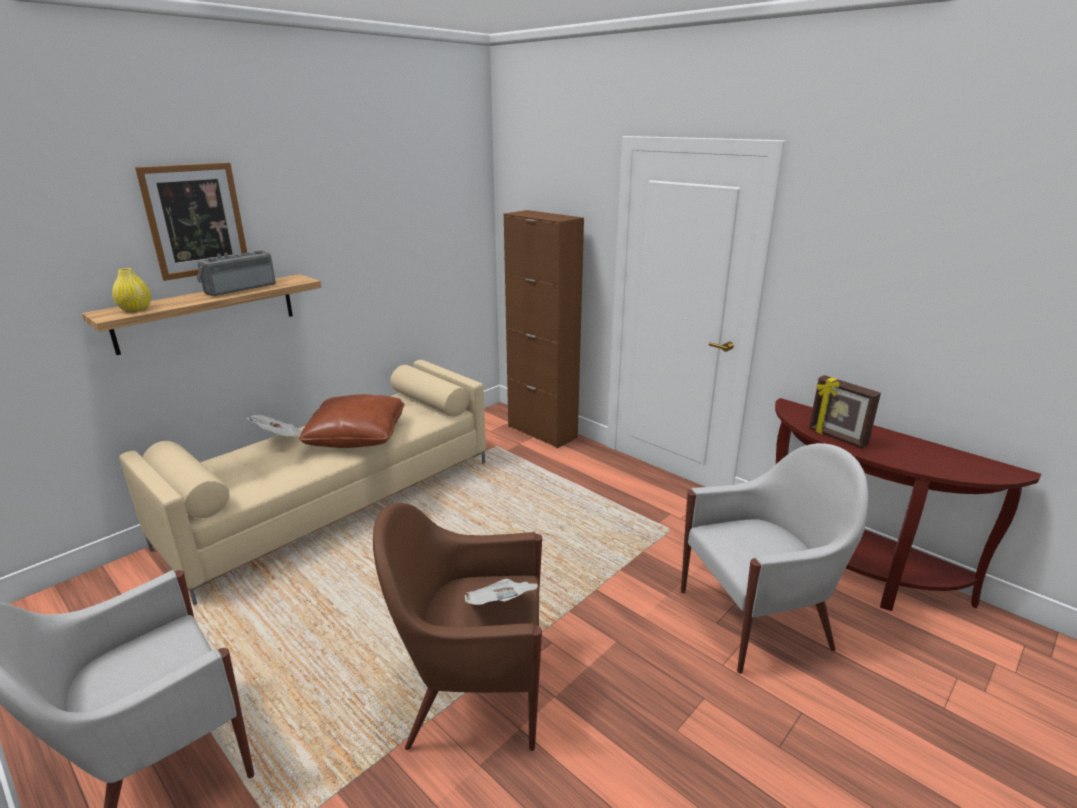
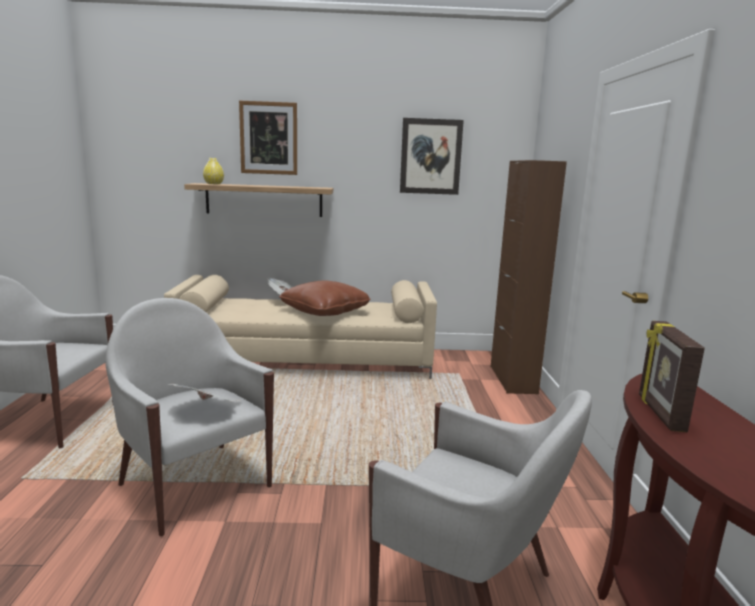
camera: 45 degrees right, 10 degrees down
radio [197,250,276,296] -> none
brown armchair [373,503,542,751] -> white armchair [105,298,274,536]
none -> picture [400,118,464,195]

